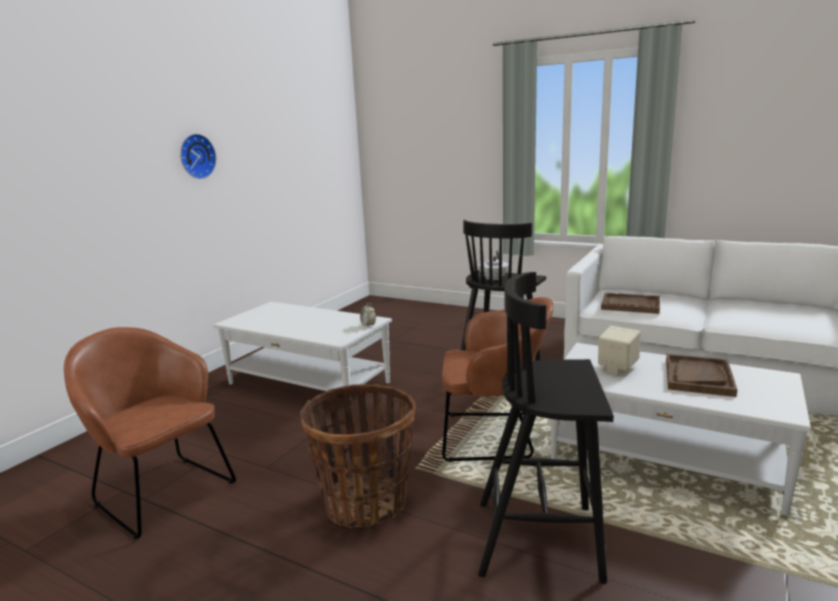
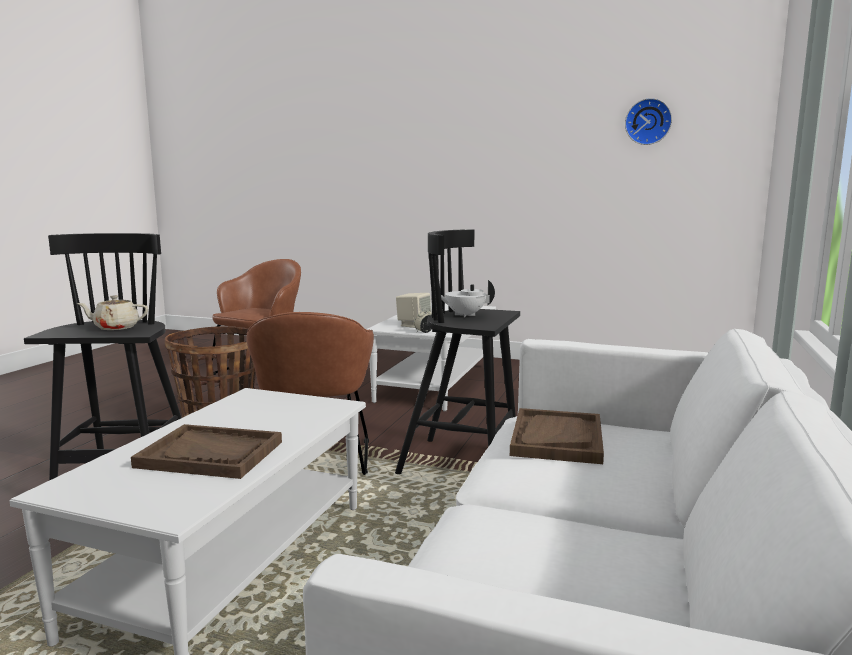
camera: 80 degrees right, 5 degrees down
wall clock [180,134,216,179] -> wall clock moved to [625,98,672,145]
beige speaker [598,326,641,376] -> beige speaker moved to [396,293,431,328]
none -> beige teapot [77,295,148,330]

